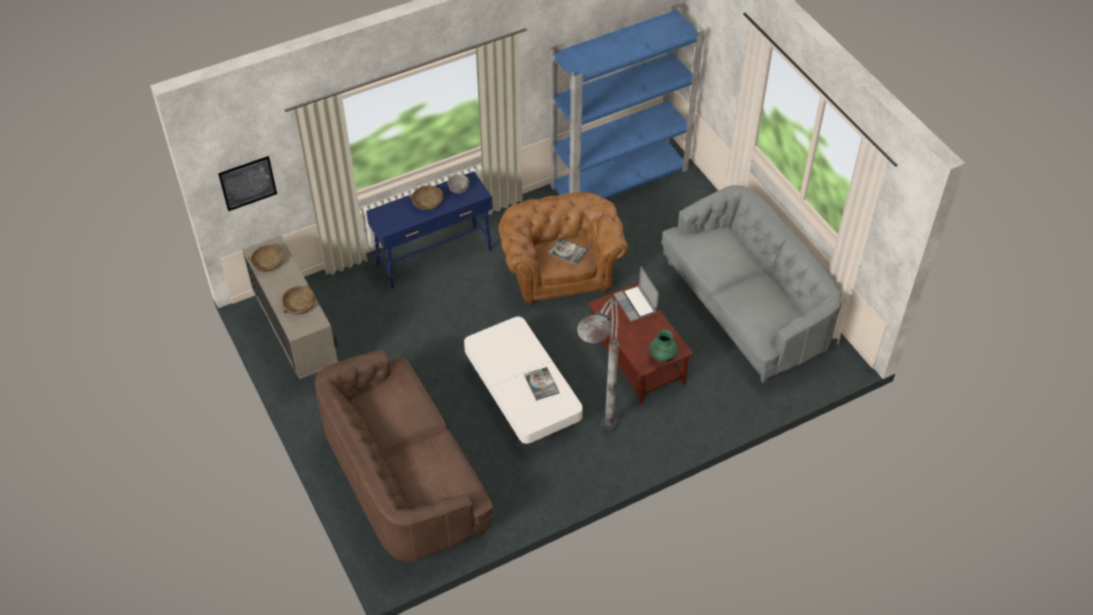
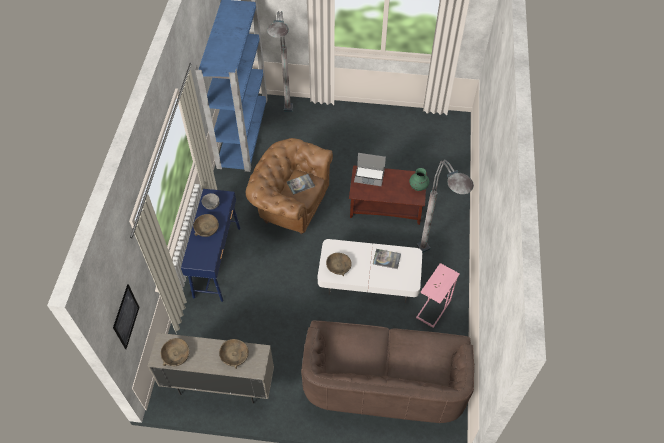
camera: 55 degrees left, 5 degrees up
grey sofa [661,185,842,383] -> none
none -> grey floor lamp [267,11,293,112]
none -> brown bowl [326,253,352,276]
none -> pink side table [416,263,460,328]

